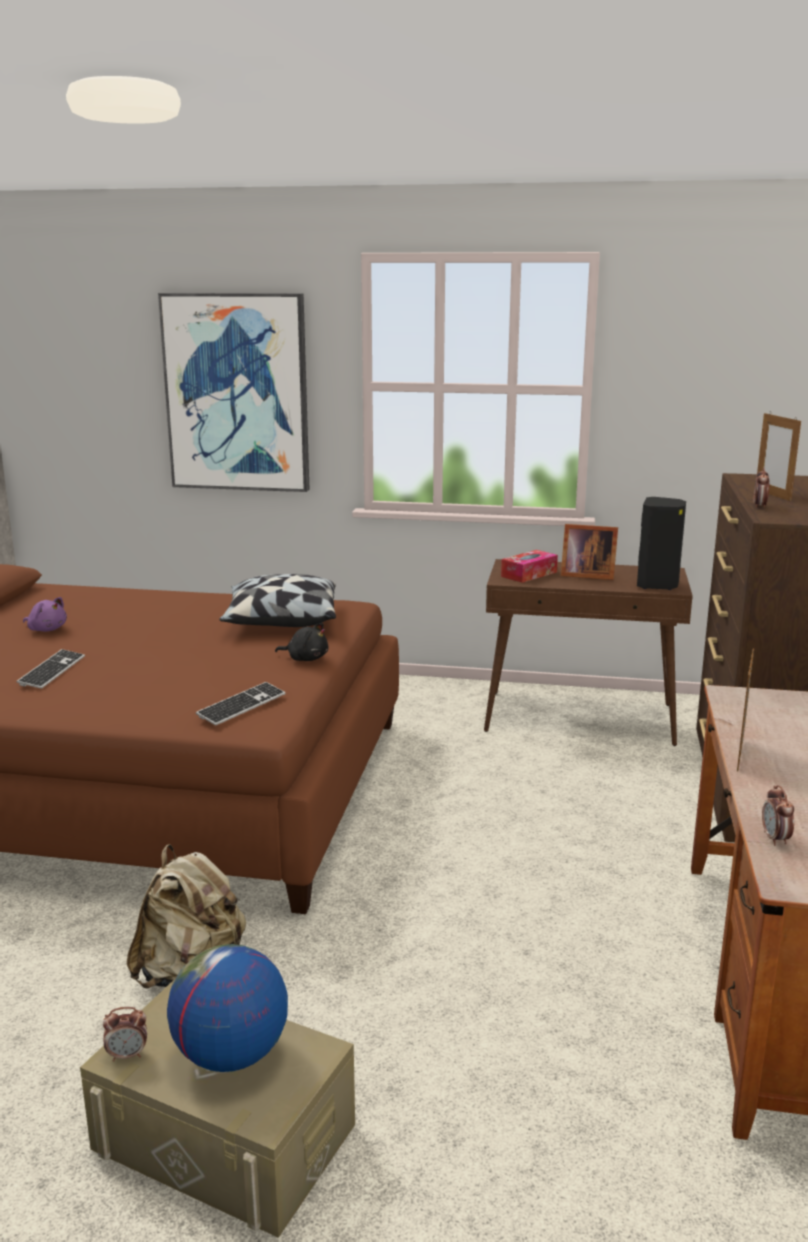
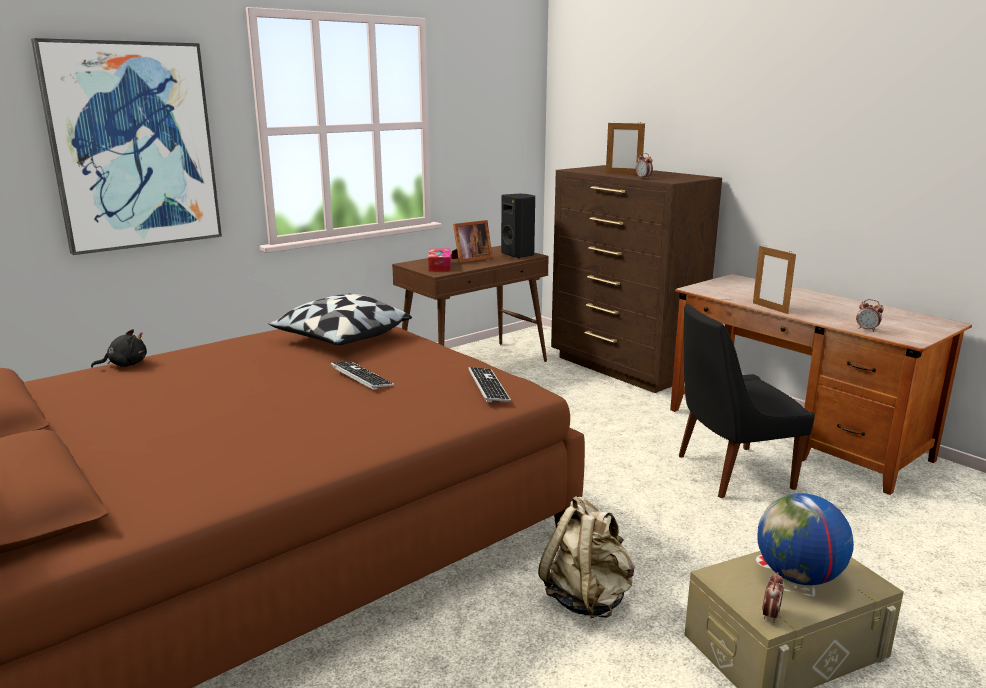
camera: 50 degrees left, 0 degrees up
keyboard [17,649,85,689] -> keyboard moved to [331,362,394,390]
purple plush toy [23,597,67,632] -> none
black plush toy [275,623,328,661] -> black plush toy moved to [91,329,147,368]
none -> black chair [679,304,815,498]

